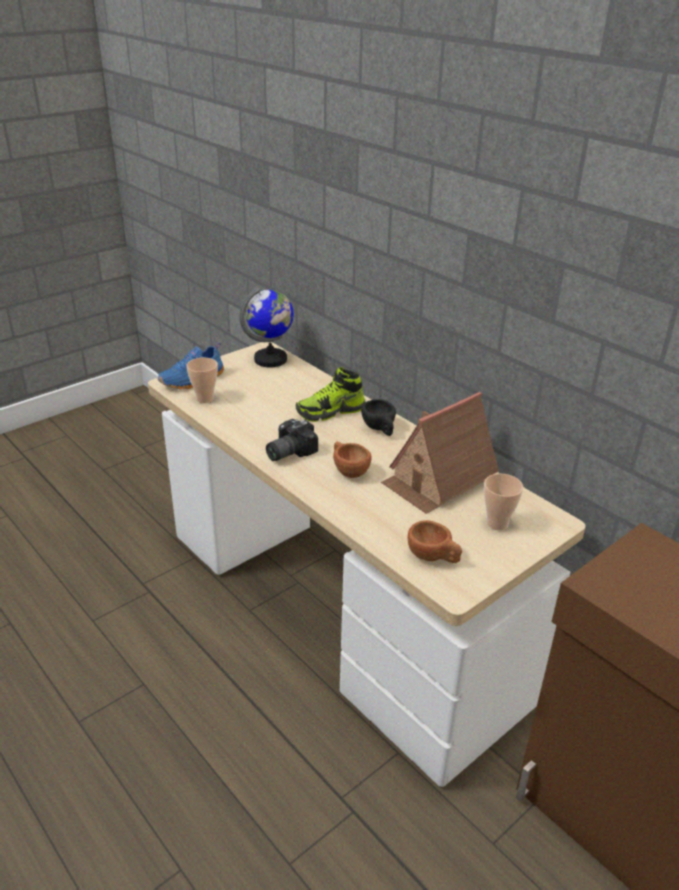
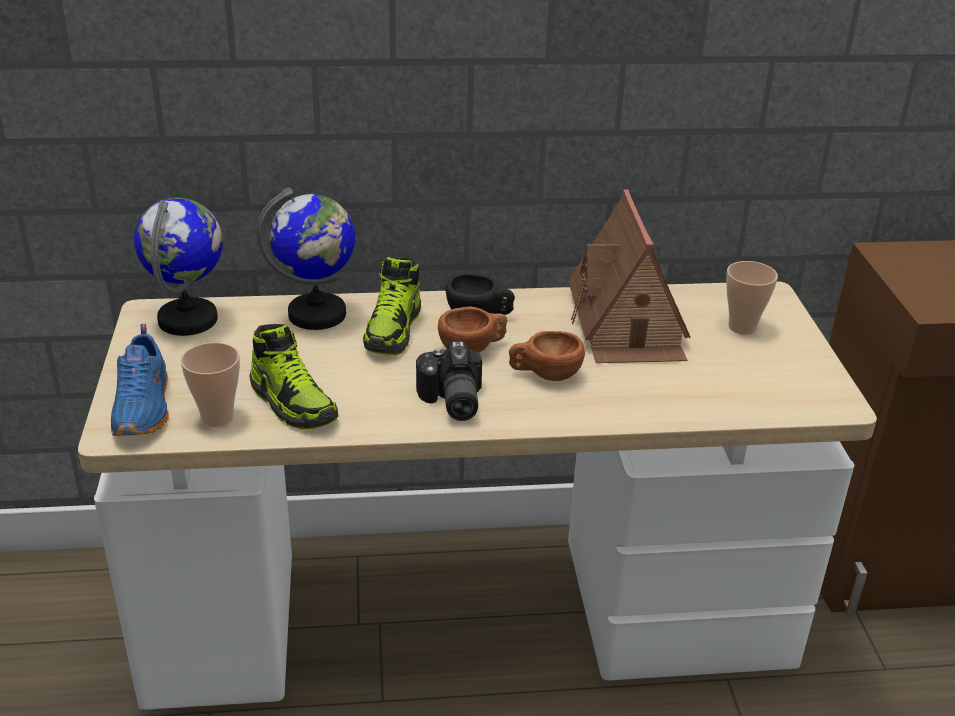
camera: 55 degrees left, 0 degrees up
brown cup [408,520,462,563] -> brown cup moved to [438,306,507,353]
none -> shoe [249,323,339,430]
none -> globe [256,187,355,330]

